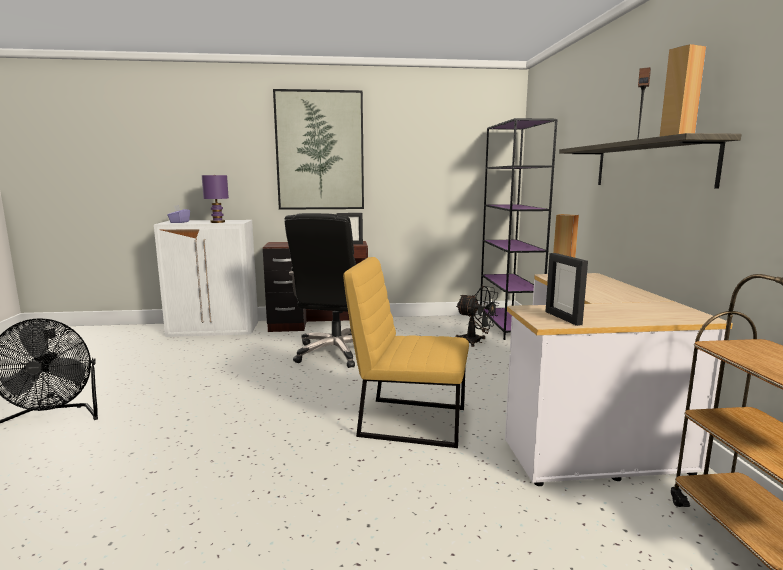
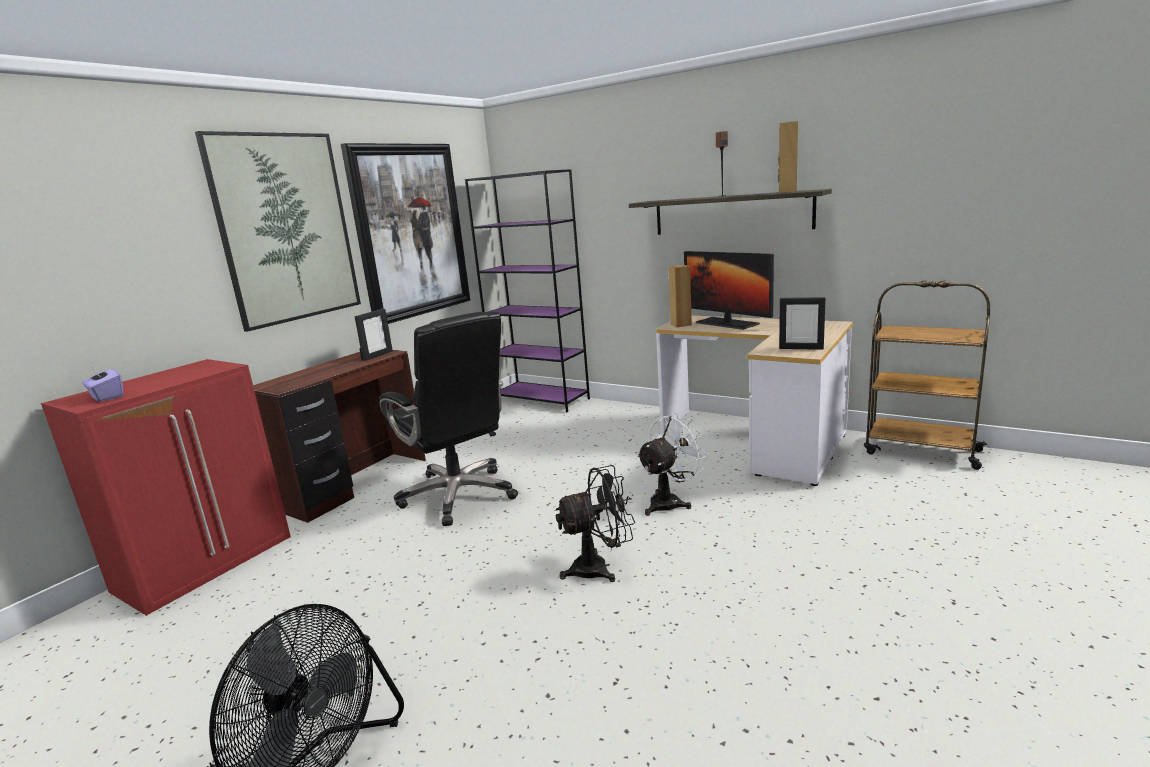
camera: 50 degrees left, 5 degrees up
white cabinet [154,220,258,337] -> red cabinet [41,359,291,616]
purple table lamp [201,175,229,223] -> none
yellow chair [343,257,469,448] -> white fan [636,413,709,516]
black fan [456,286,499,347] -> black fan moved to [555,465,635,582]
none -> picture [341,143,470,324]
none -> monitor [684,251,774,330]

